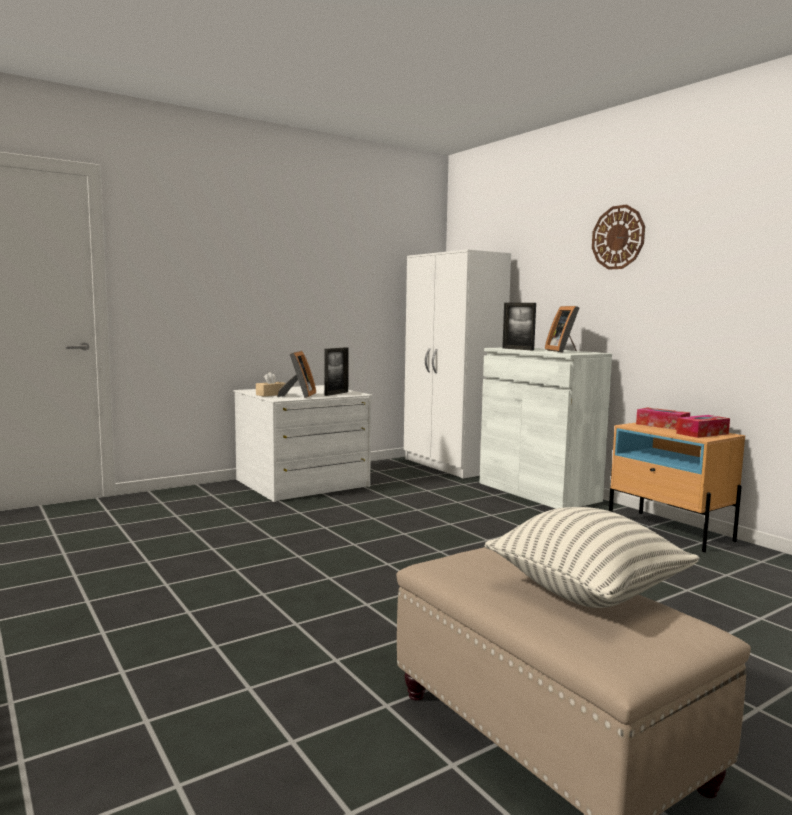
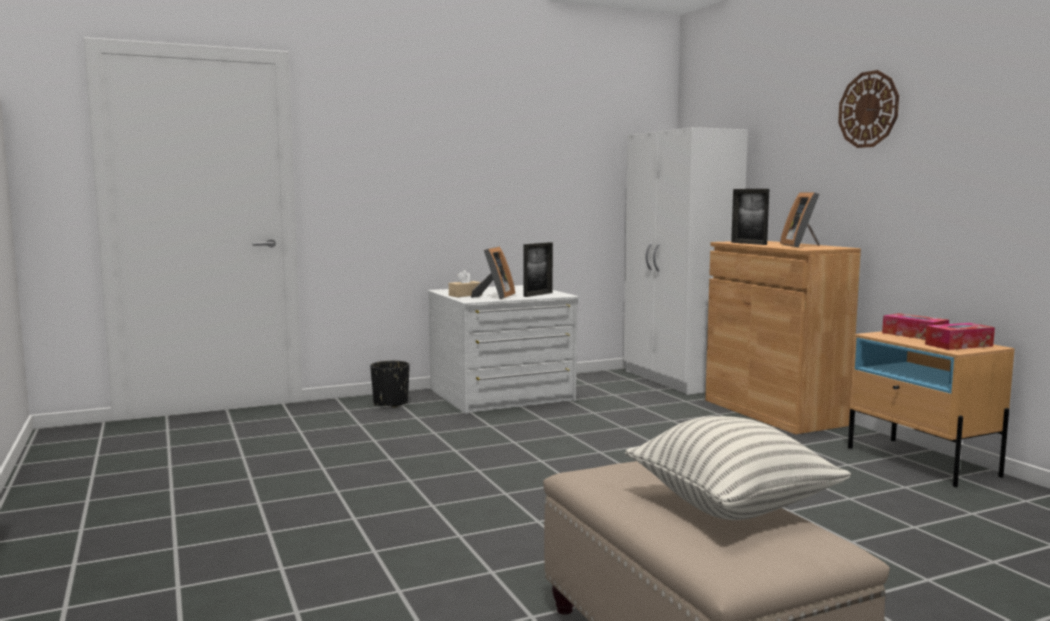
camera: 10 degrees right, 0 degrees up
white cabinet [480,348,612,509] -> brown cabinet [705,241,861,435]
none -> black planter [370,361,410,408]

